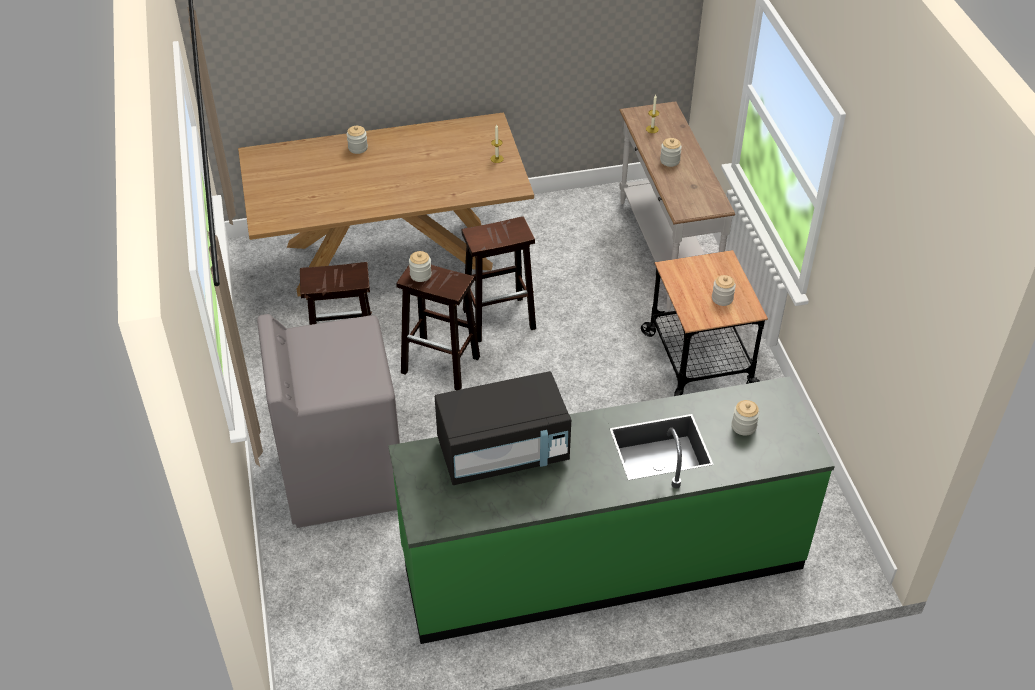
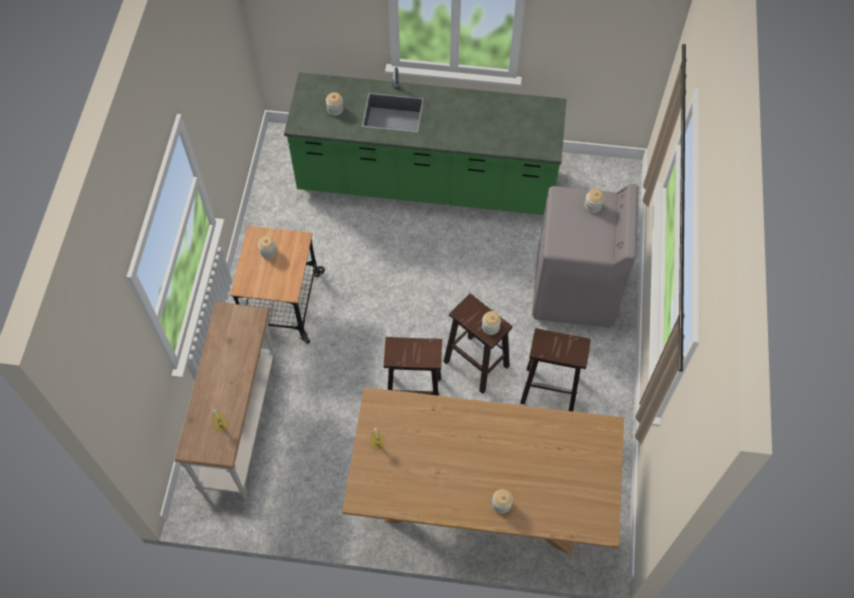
camera: 160 degrees left, 15 degrees up
black microwave [435,371,571,485] -> none
jar [660,138,682,167] -> jar moved to [584,189,604,213]

